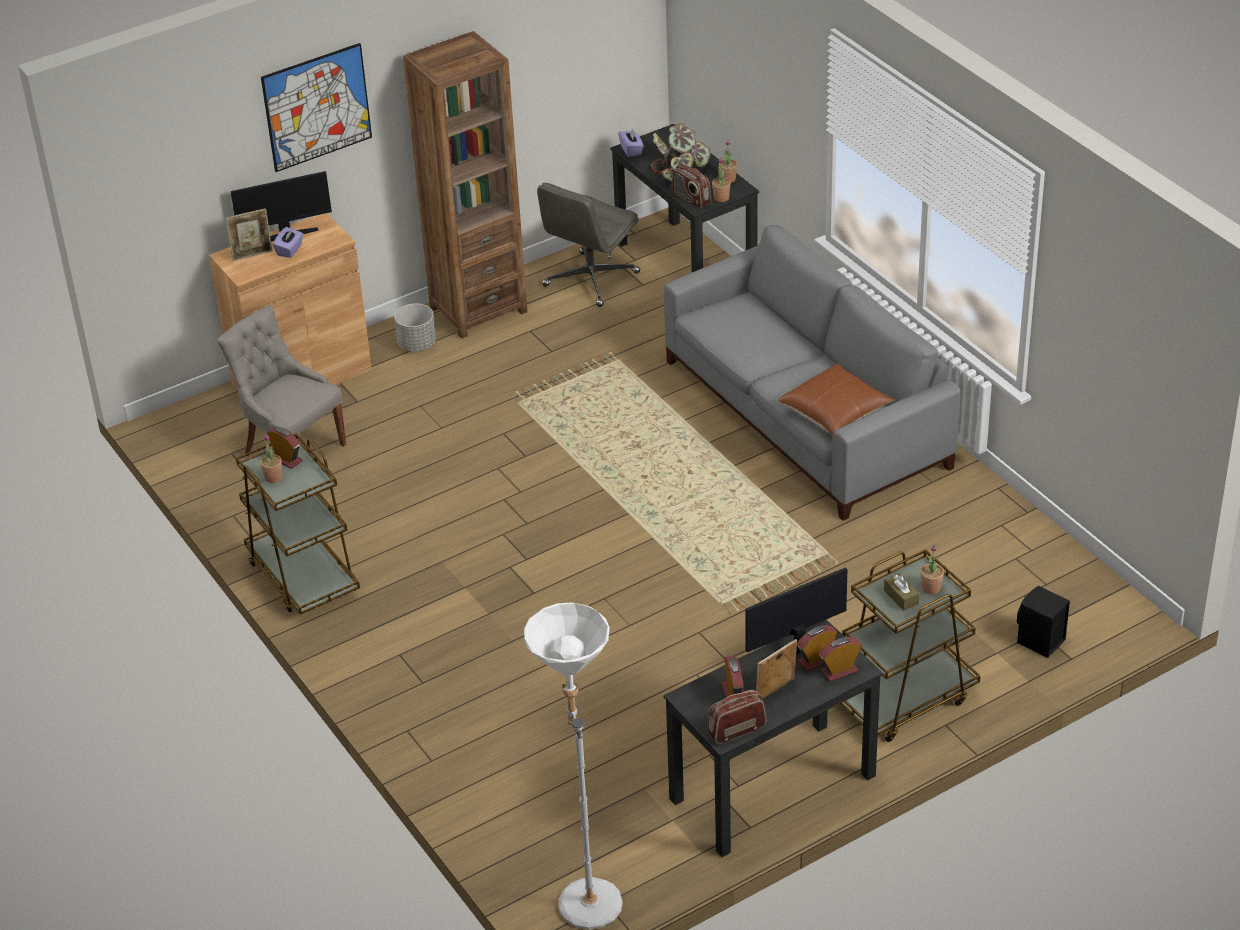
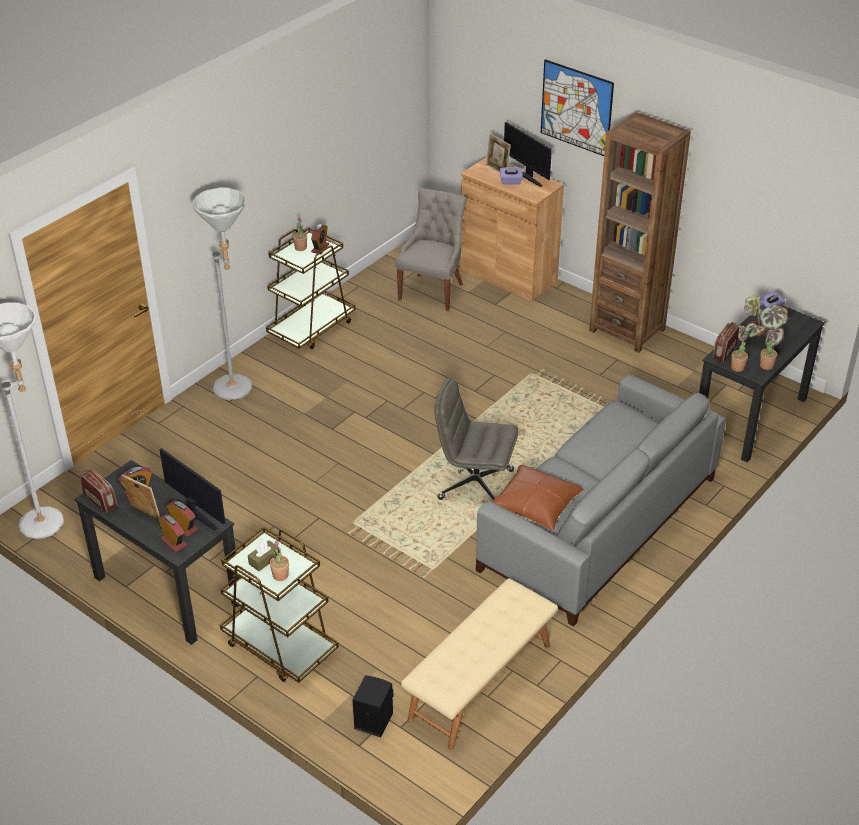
camera: 70 degrees right, 0 degrees up
grey planter [394,304,436,352] -> none
grey office chair [537,183,640,307] -> grey office chair moved to [434,378,518,500]
none -> grey floor lamp [192,187,252,400]
none -> beige bench [401,578,558,750]

